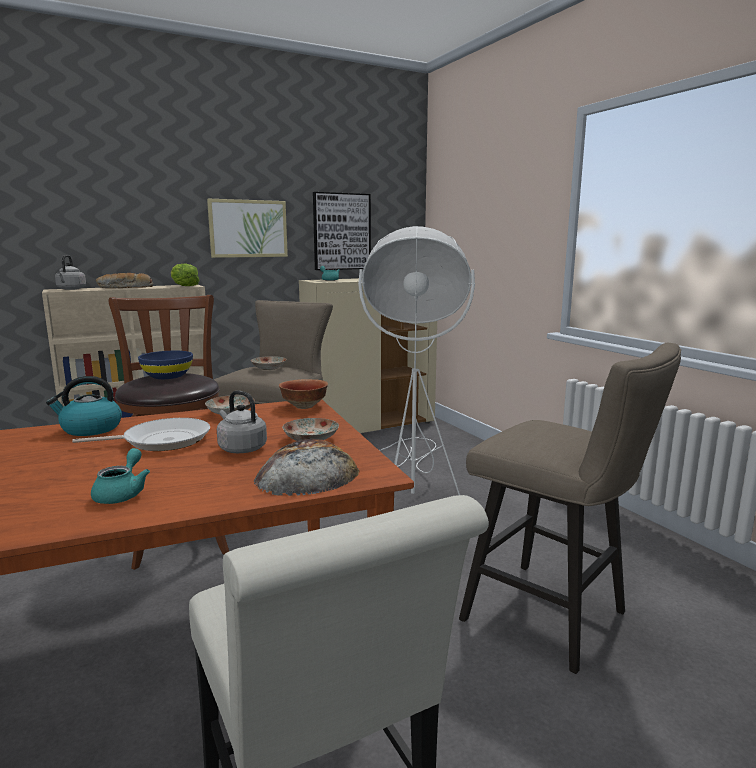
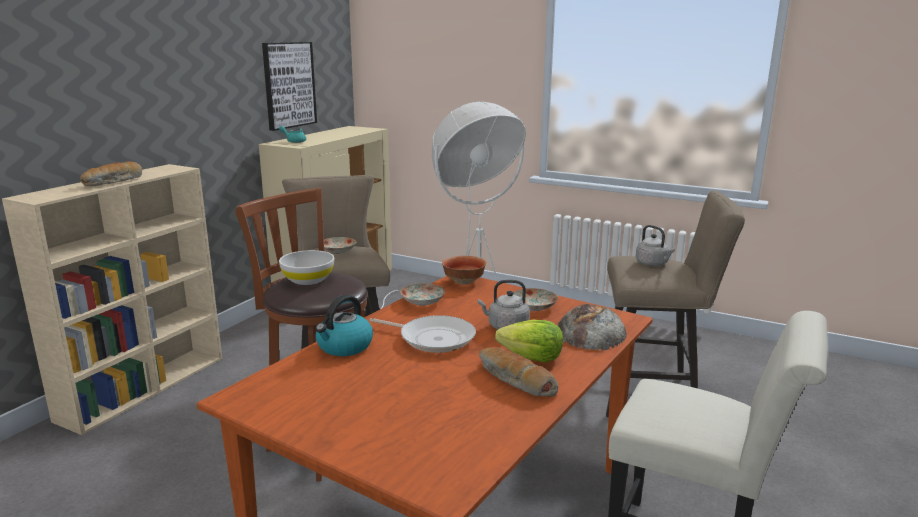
camera: 35 degrees left, 5 degrees up
grey kettle [55,255,86,290] -> grey kettle moved to [636,225,675,266]
frying pan [72,418,210,451] -> frying pan turned 75 degrees clockwise [369,315,476,353]
turquoise teapot [91,448,150,504] -> bread [479,347,558,397]
blue bowl [138,351,193,379] -> white bowl [279,250,334,285]
lettuce [171,263,200,286] -> lettuce moved to [495,320,563,363]
picture [207,199,288,258] -> none

